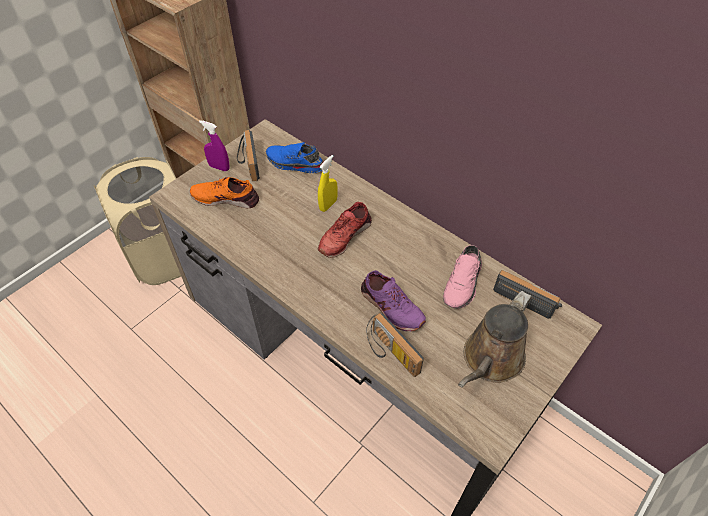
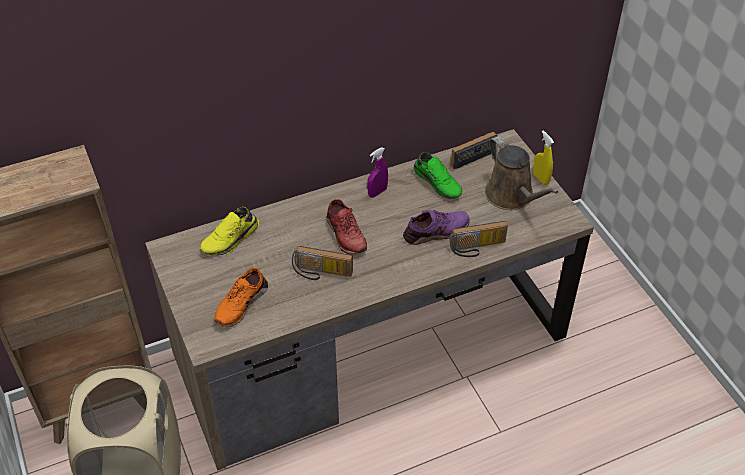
camera: 65 degrees left, 5 degrees down
purple spray bottle [199,120,230,171] -> purple spray bottle moved to [367,147,388,198]
radio [237,130,260,181] -> radio moved to [292,246,353,280]
blue shoe [266,142,324,173] -> yellow shoe [200,207,259,256]
yellow spray bottle [318,155,338,212] -> yellow spray bottle moved to [533,131,554,185]
pink shoe [443,245,482,309] -> green shoe [413,152,462,199]

